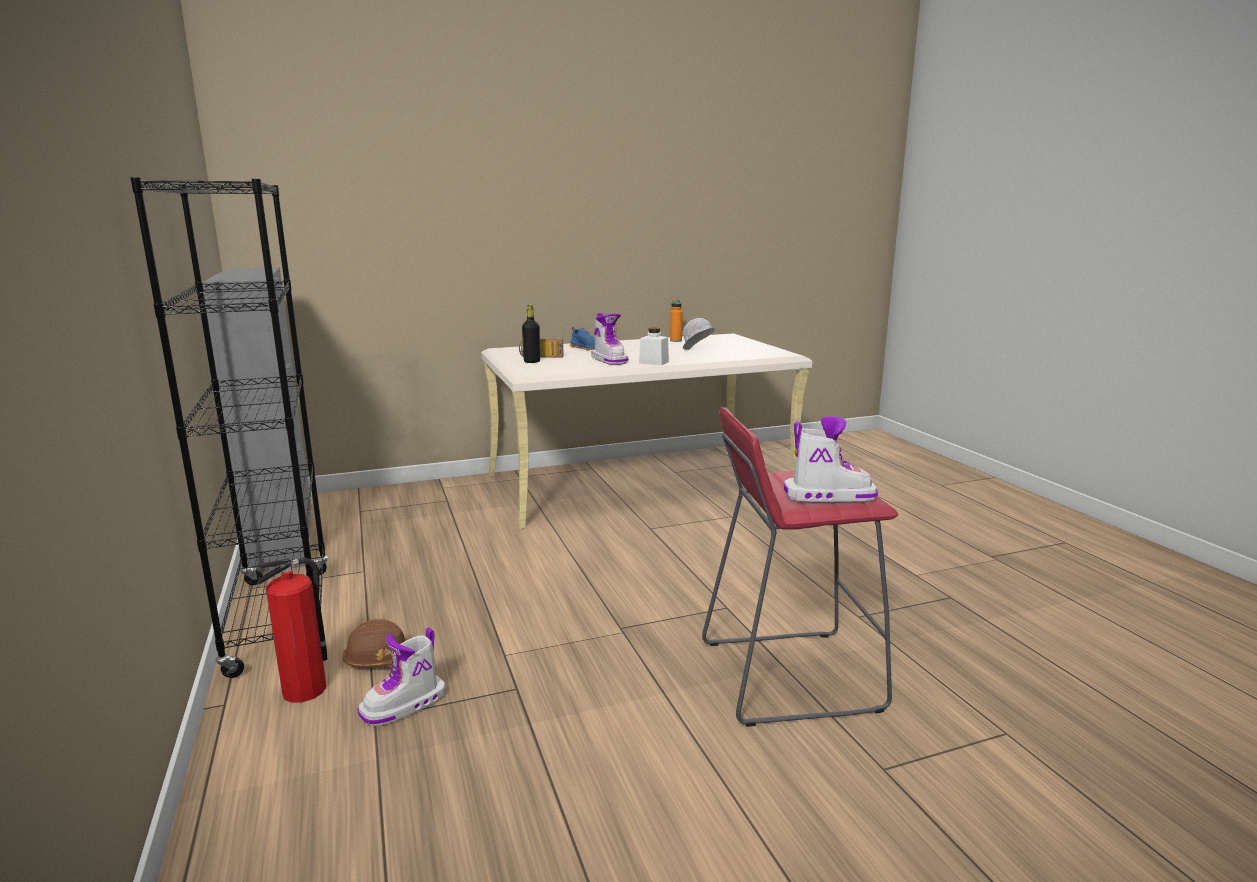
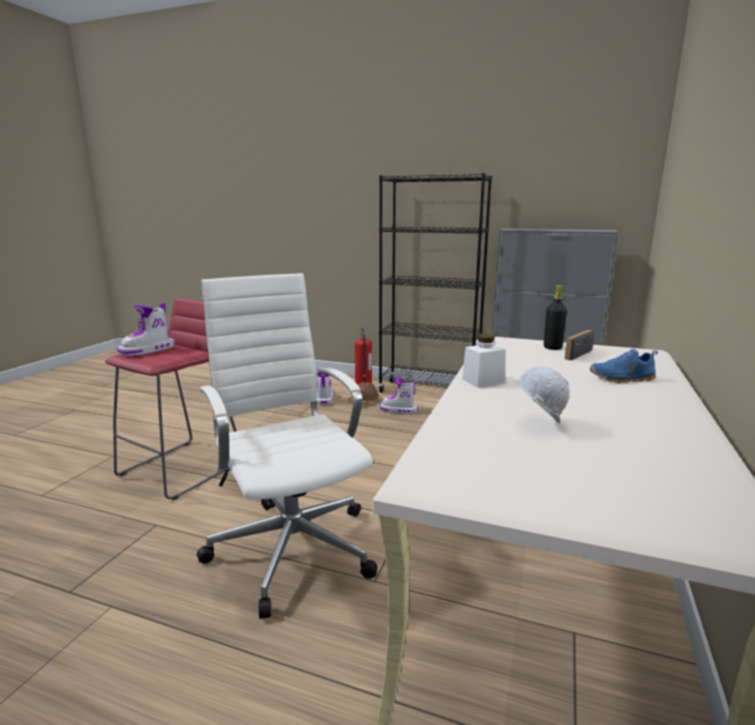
camera: 130 degrees right, 0 degrees up
boot [591,313,629,365] -> boot moved to [380,377,418,414]
orange bottle [670,299,683,342] -> none
none -> white office chair [197,273,378,619]

